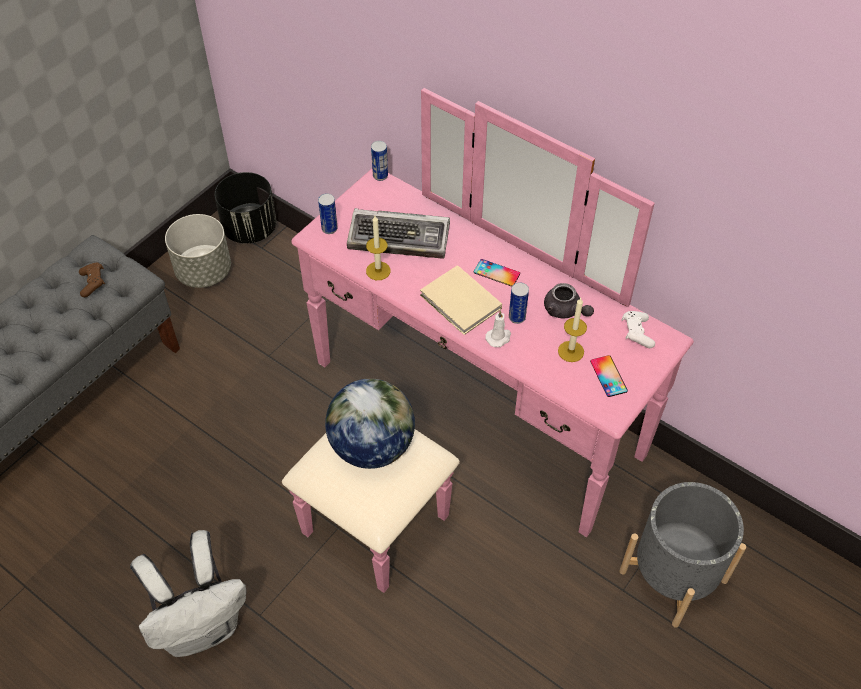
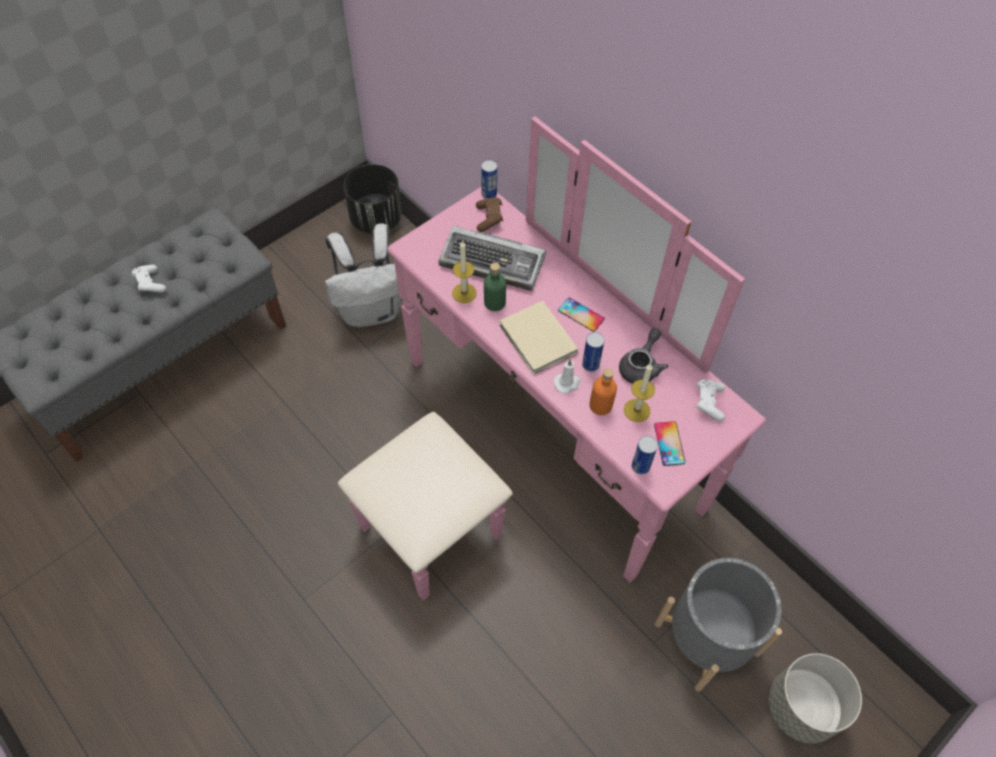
camera: 10 degrees right, 5 degrees up
brown game controller [79,263,105,297] -> brown game controller moved to [476,197,503,232]
white backpack [130,530,247,657] -> white backpack moved to [325,223,402,327]
grey planter [165,214,231,288] -> grey planter moved to [769,653,862,744]
can [318,194,338,234] -> can moved to [632,436,658,475]
globe [325,378,415,469] -> none
grey teapot [544,283,594,319] -> grey teapot turned 120 degrees counterclockwise [619,328,668,384]
none -> white game controller [132,265,166,293]
none -> green bottle [484,263,506,311]
none -> orange bottle [589,368,617,415]

